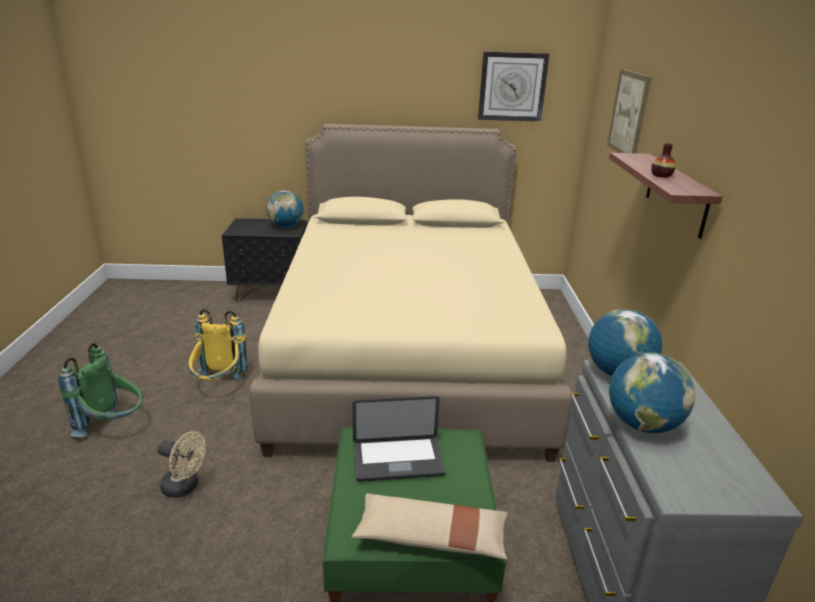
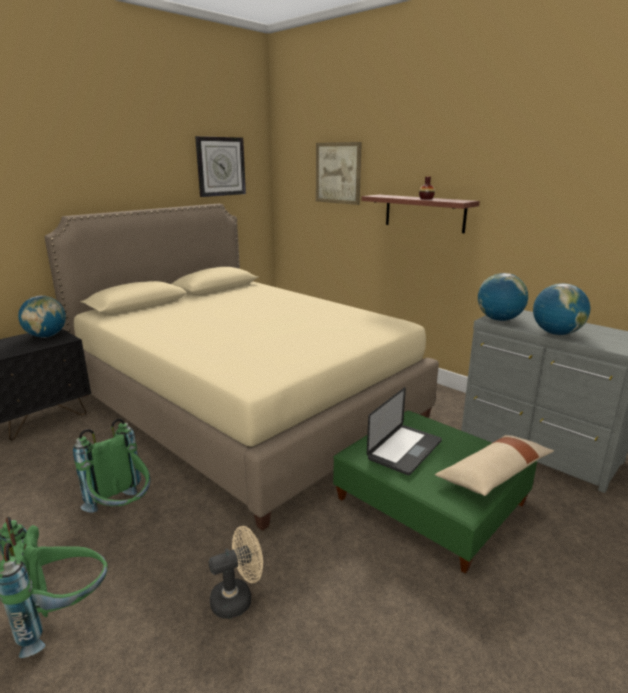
camera: 45 degrees left, 5 degrees down
yellow backpack [188,309,248,380] -> green backpack [73,418,151,513]

